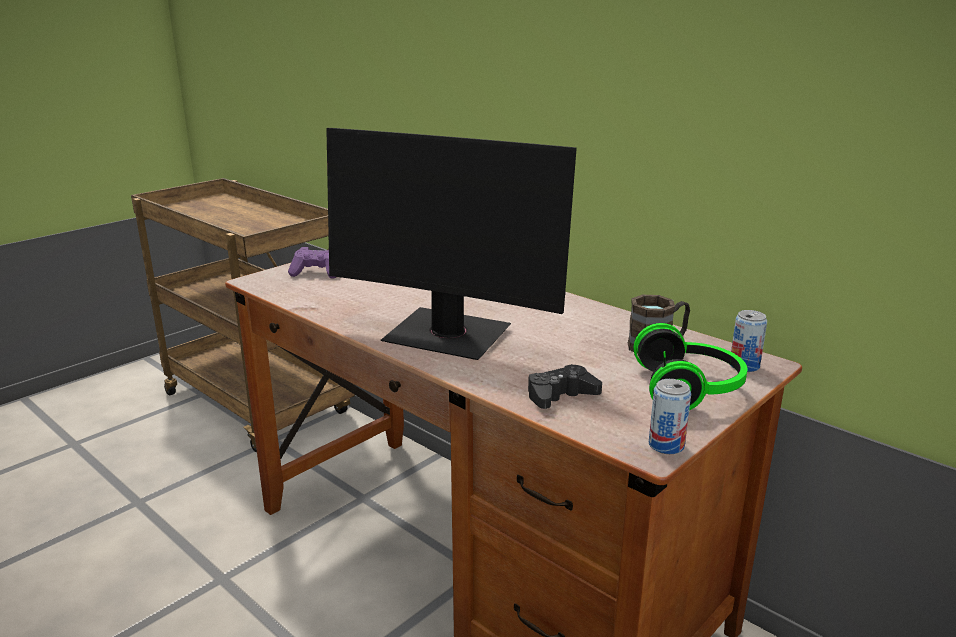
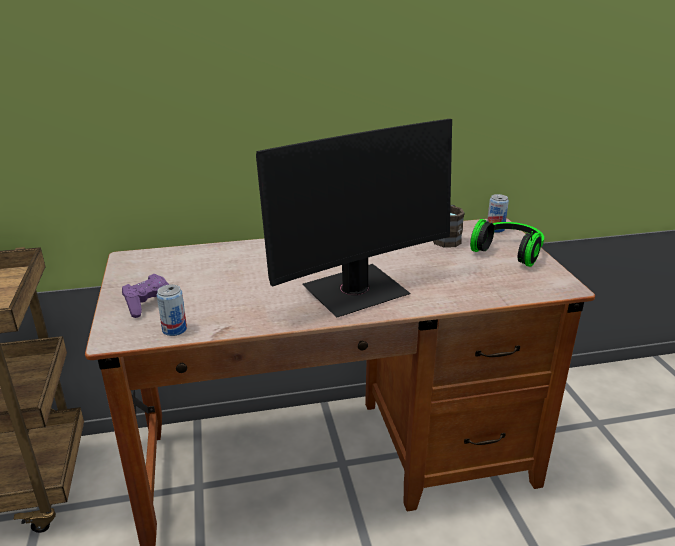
camera: 55 degrees left, 5 degrees up
black game controller [528,364,602,409] -> none
can [649,379,691,454] -> can moved to [157,284,187,336]

